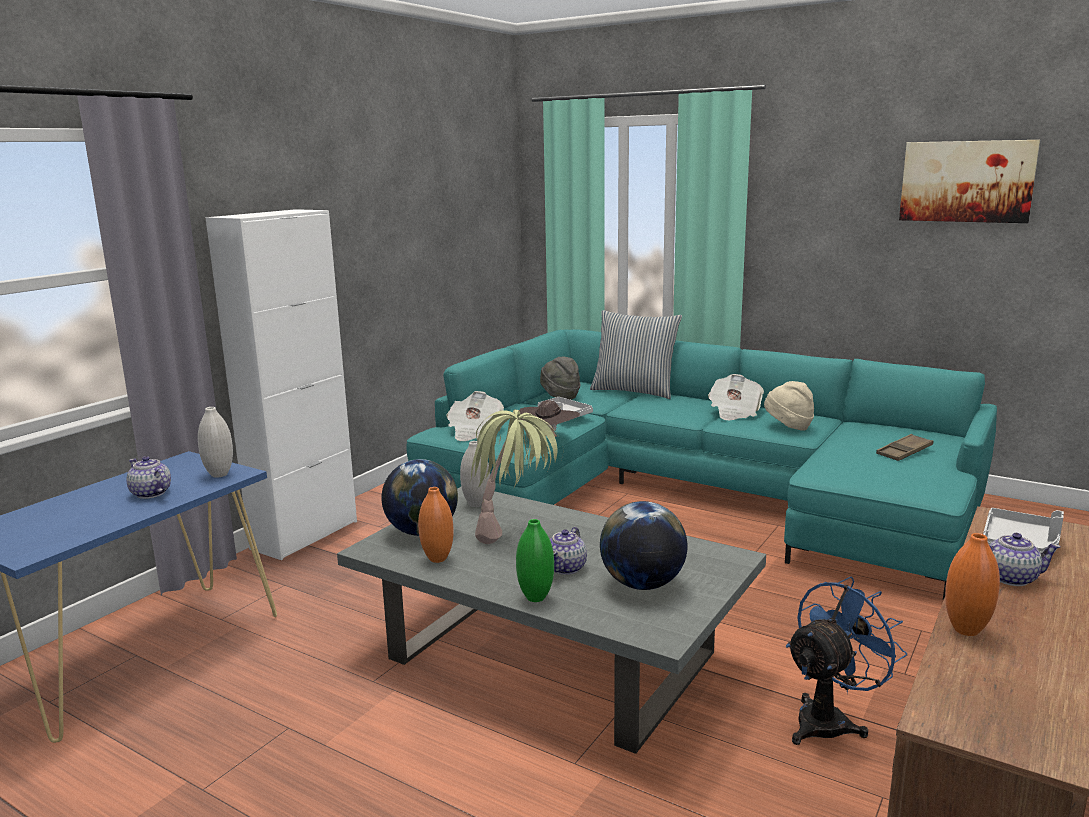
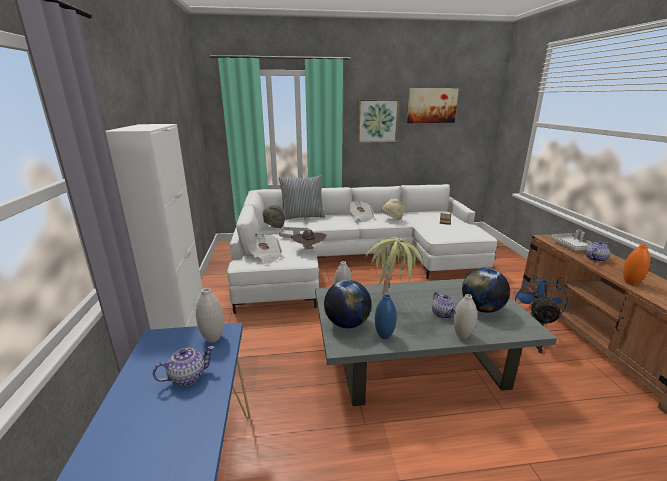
camera: 40 degrees left, 5 degrees up
teapot [126,456,171,499] -> teapot turned 150 degrees clockwise [153,346,215,386]
turquoise sofa [406,329,997,600] -> white sofa [227,184,497,314]
orange vase [418,487,454,563] -> blue vase [375,294,397,339]
green vase [516,519,554,602] -> white vase [454,294,477,339]
none -> picture [357,99,400,143]

